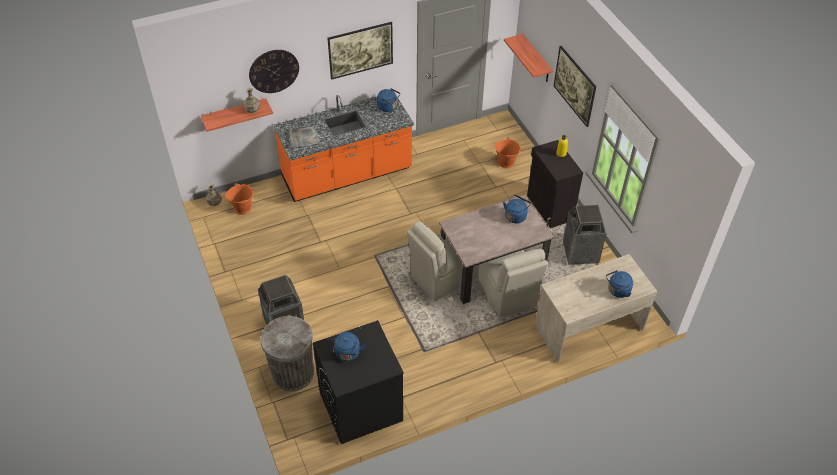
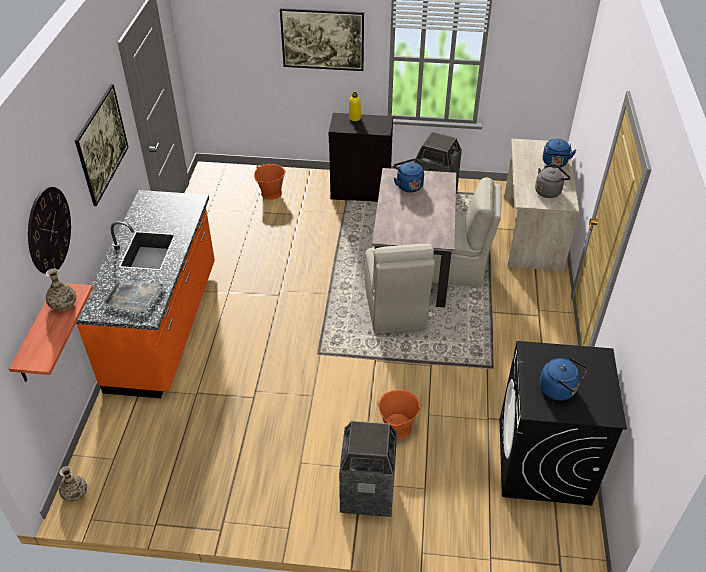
camera: 60 degrees left, 5 degrees down
orange bucket [225,183,254,215] -> orange bucket moved to [377,390,422,438]
grey trash can [261,316,314,391] -> none
blue kettle [377,88,400,112] -> none
shelf [504,34,553,81] -> none
none -> grey kettle [535,164,571,198]

